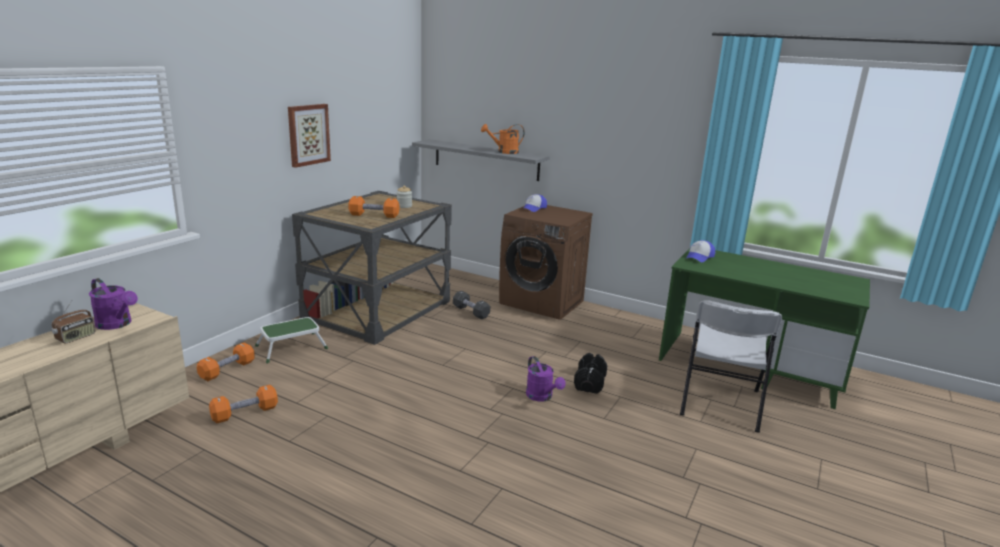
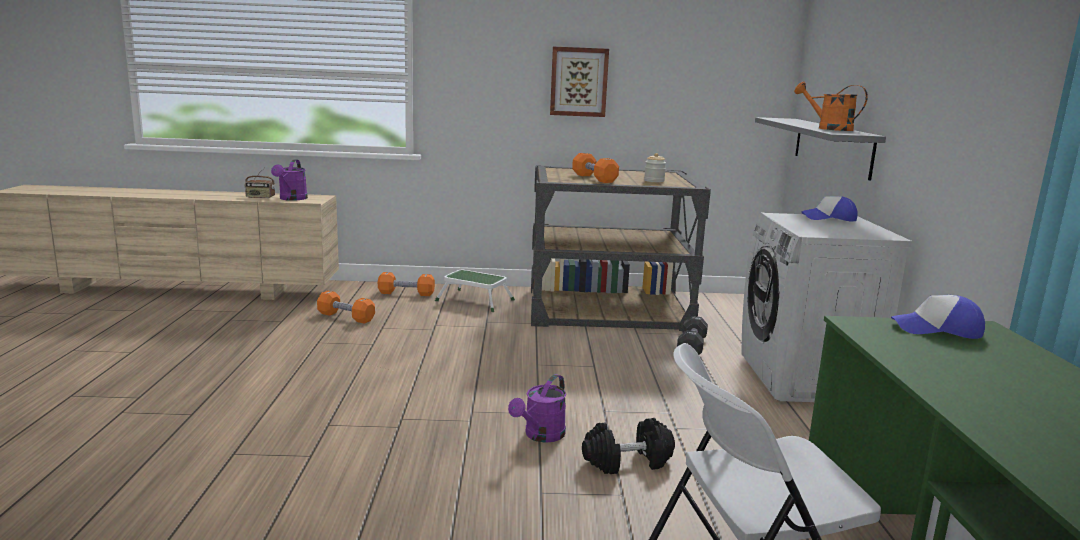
camera: 60 degrees right, 5 degrees down
brown washing machine [499,205,593,320] -> white washing machine [741,212,912,402]

